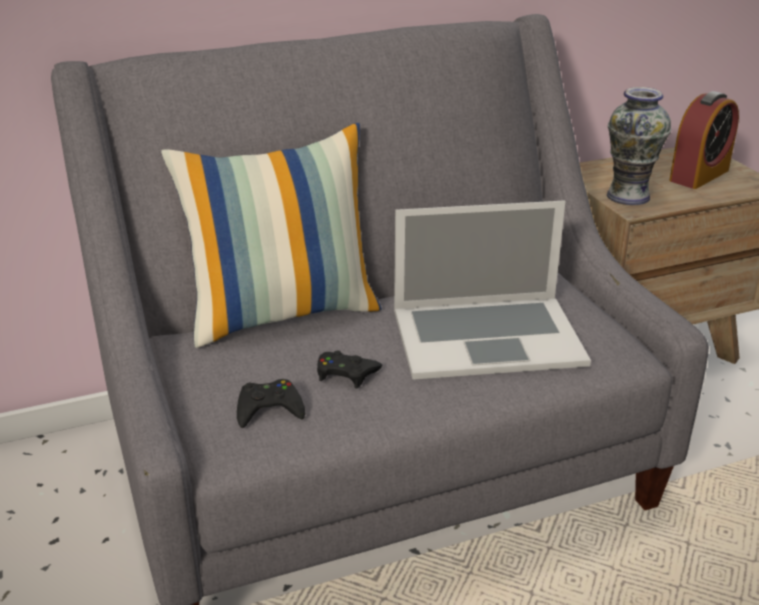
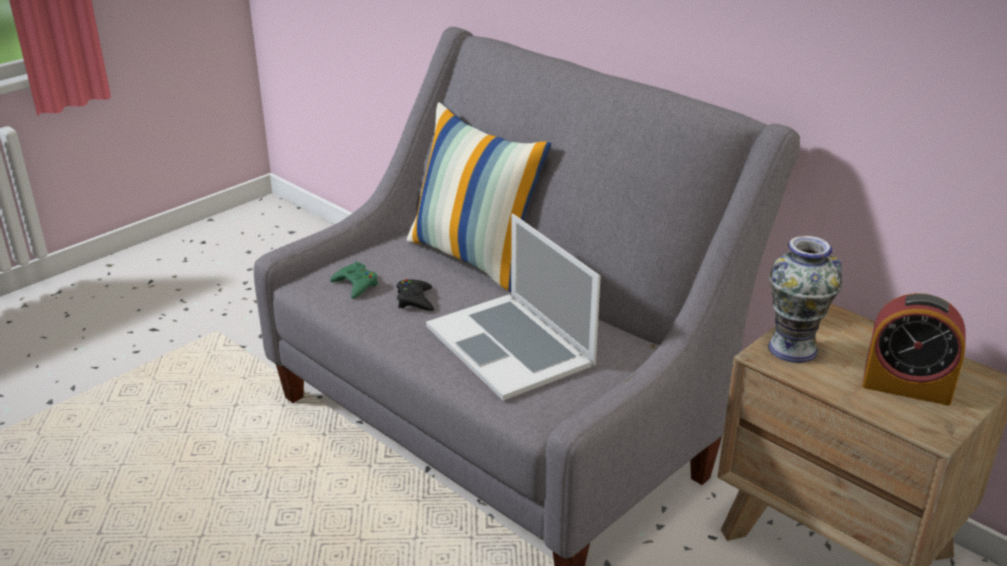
camera: 65 degrees right, 0 degrees up
black game controller [237,379,305,428] -> green game controller [330,262,378,299]

